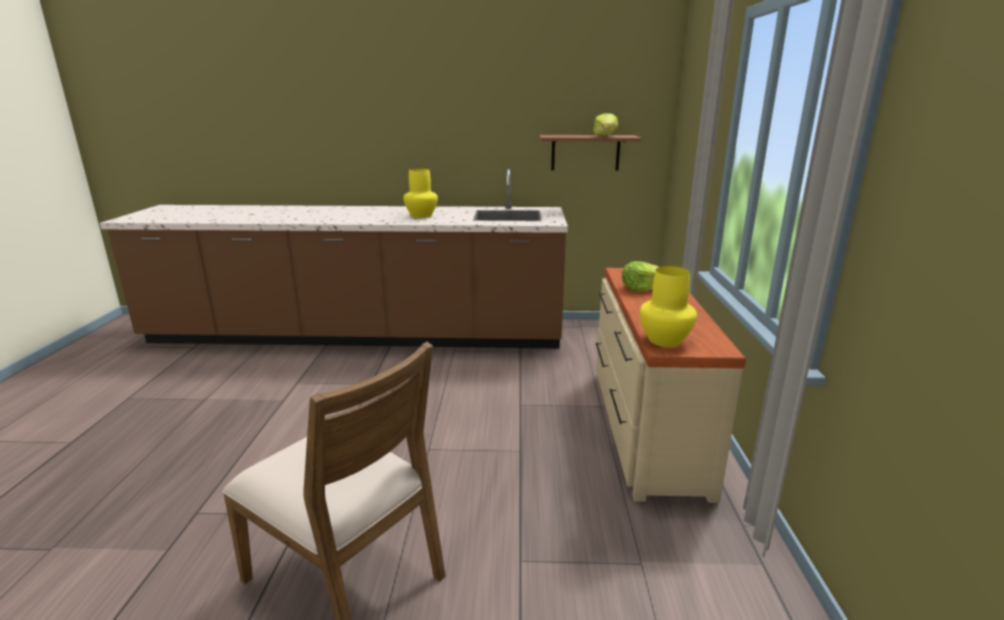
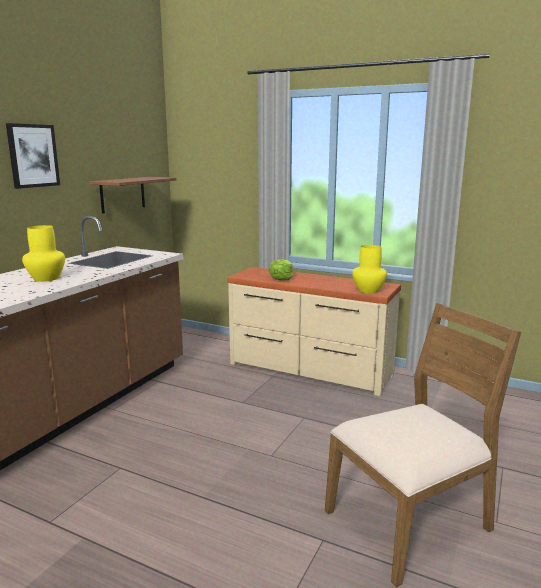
camera: 65 degrees left, 5 degrees down
lettuce [593,113,619,136] -> none
none -> picture [6,123,60,189]

